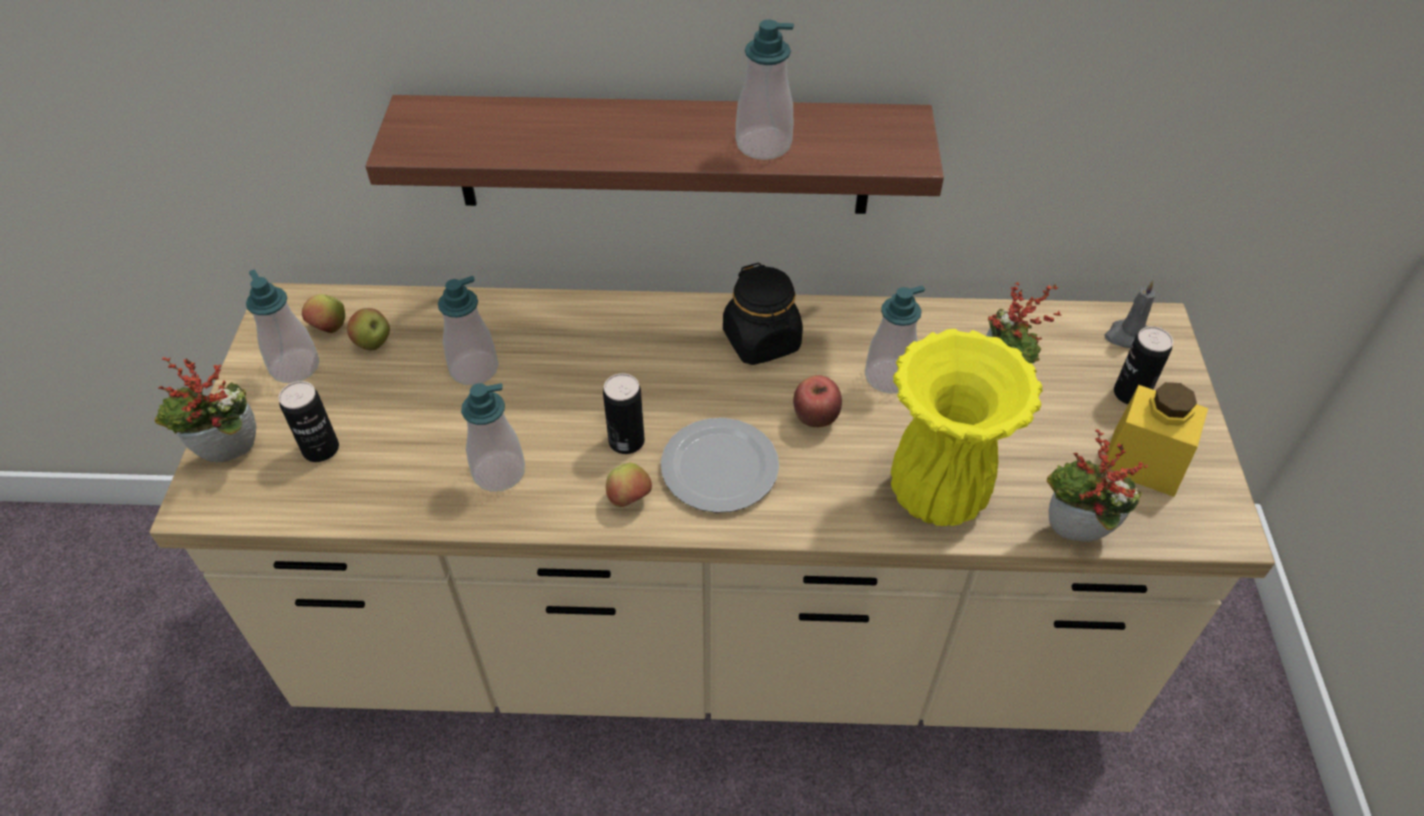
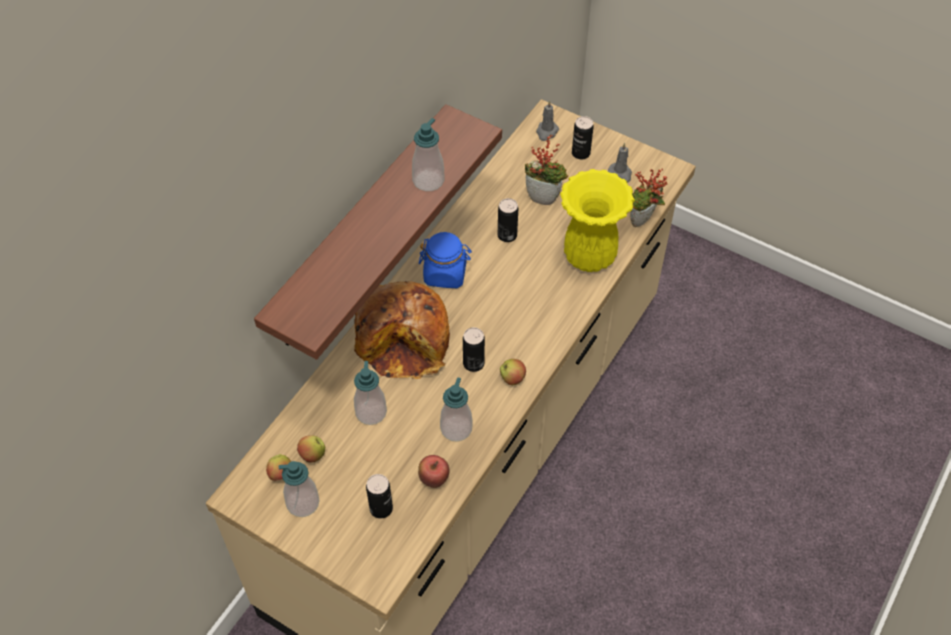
camera: 60 degrees left, 5 degrees up
potted plant [155,357,257,462] -> none
plate [661,418,779,513] -> none
black jar [723,263,803,365] -> blue jar [419,232,472,288]
apple [793,375,842,427] -> apple moved to [418,455,450,488]
soap dispenser [865,286,925,394] -> can [498,198,518,242]
yellow jar [1106,382,1208,497] -> grey candle [608,143,632,183]
none -> bread [354,281,450,379]

